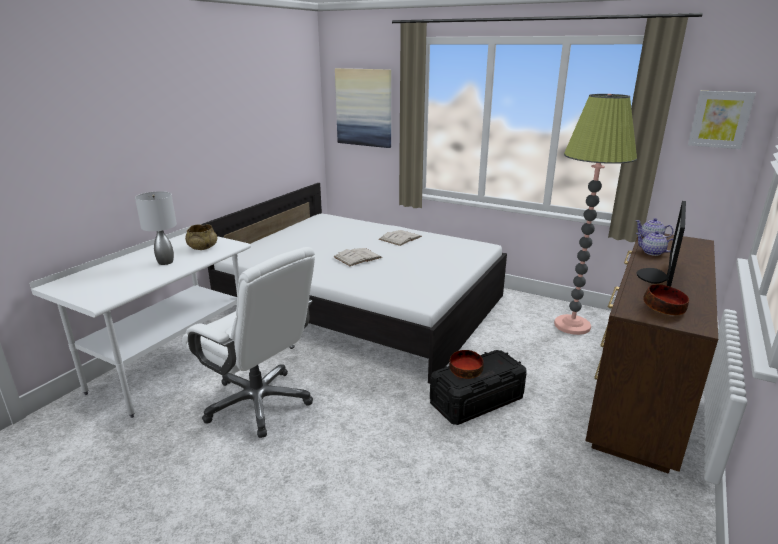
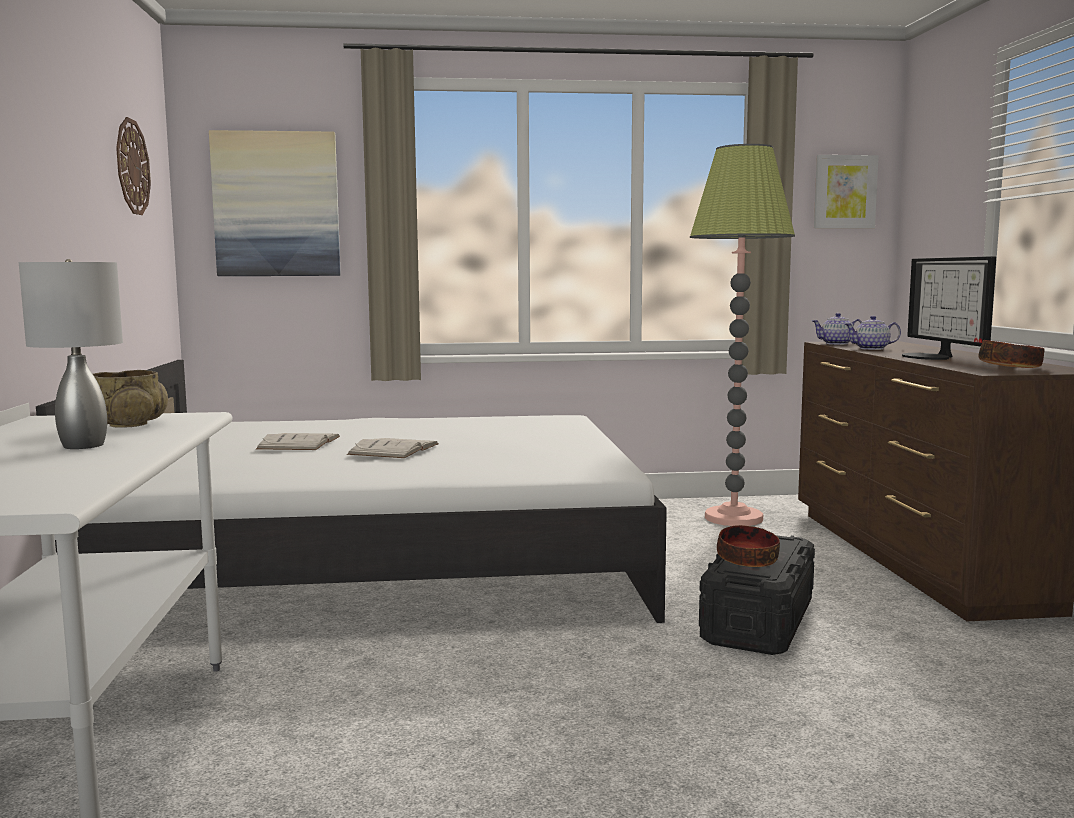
camera: 35 degrees left, 15 degrees down
white office chair [182,247,315,438] -> none
white book [379,230,422,246] -> white book moved to [256,433,340,450]
none -> wall clock [116,117,151,215]

